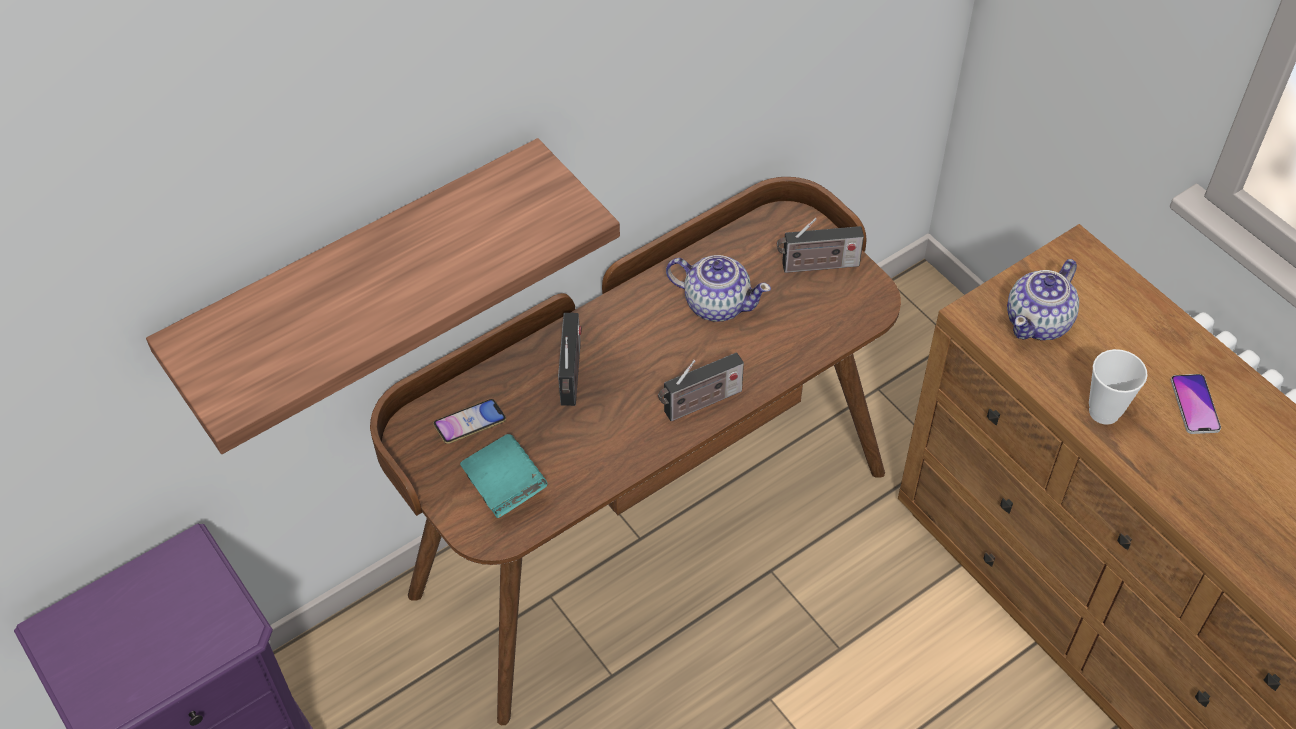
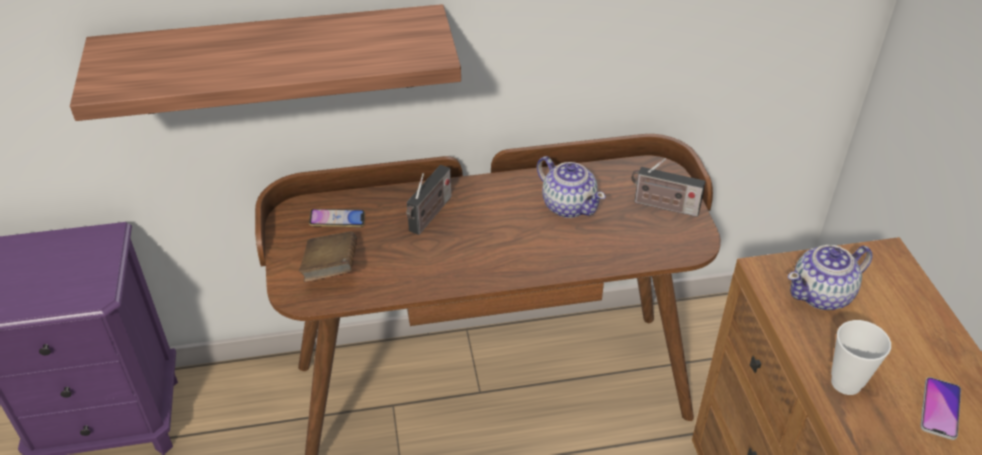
camera: 25 degrees right, 10 degrees down
turquoise book [460,434,548,518] -> brown book [299,231,357,282]
radio [658,353,744,421] -> none

